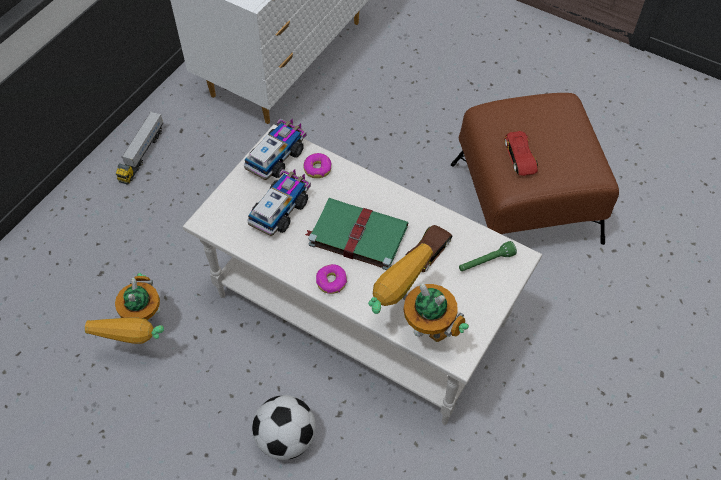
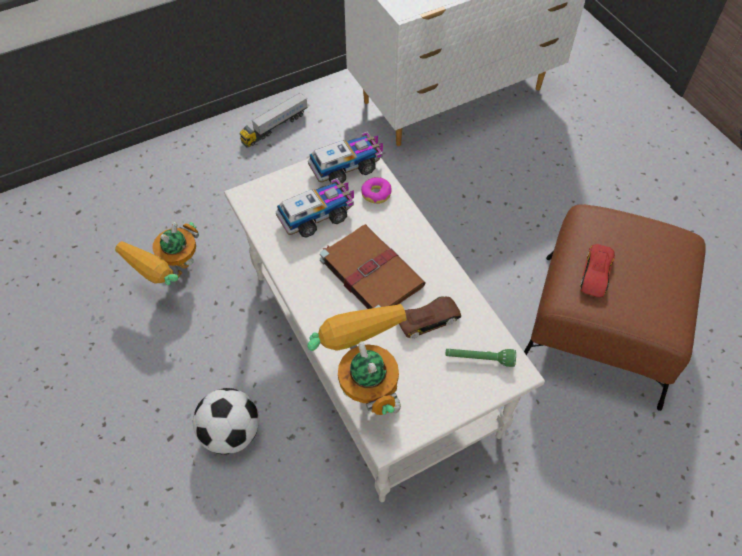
camera: 30 degrees right, 0 degrees up
green book [305,198,408,270] -> brown book [320,224,426,309]
donut [316,264,347,294] -> none

